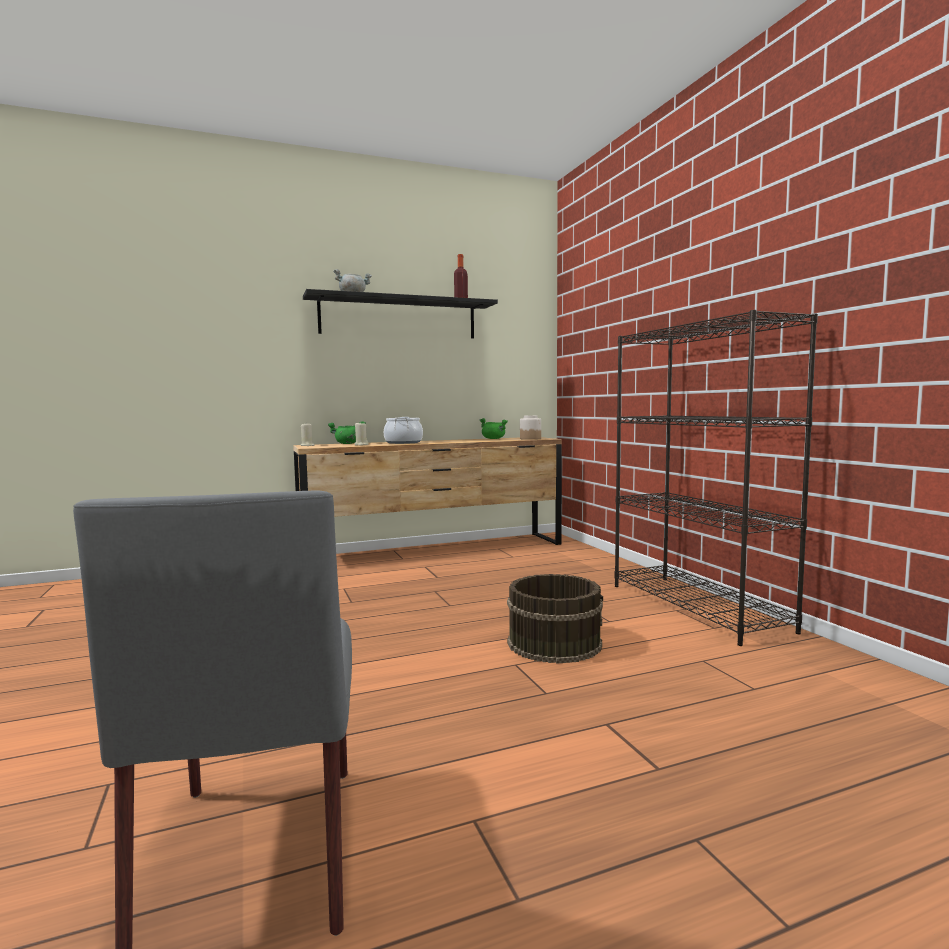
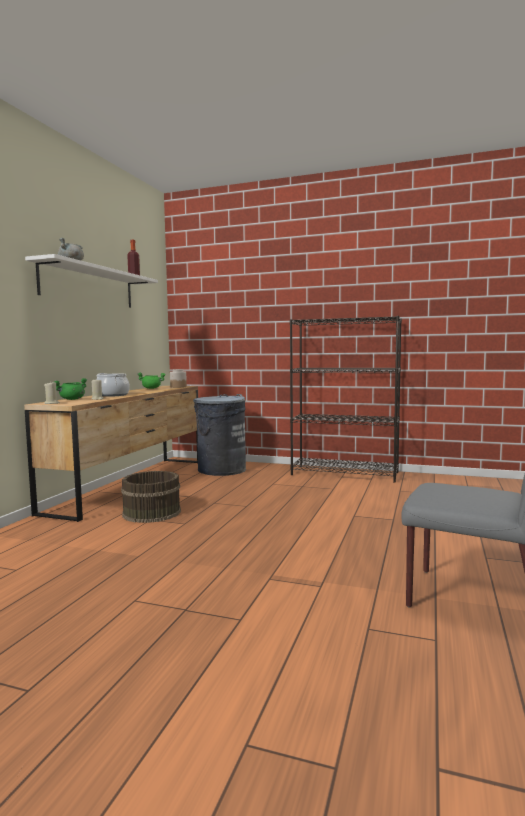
camera: 50 degrees left, 0 degrees up
black shelf [303,289,498,338] -> white shelf [25,254,158,308]
brown bucket [507,574,603,664] -> brown bucket moved to [121,471,181,523]
none -> grey trash can [193,394,246,476]

